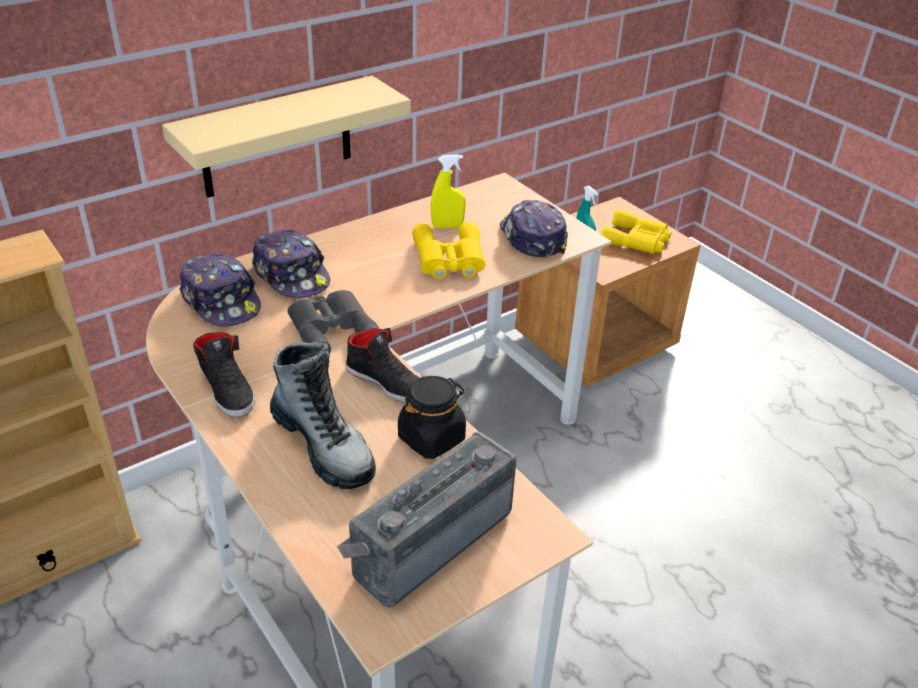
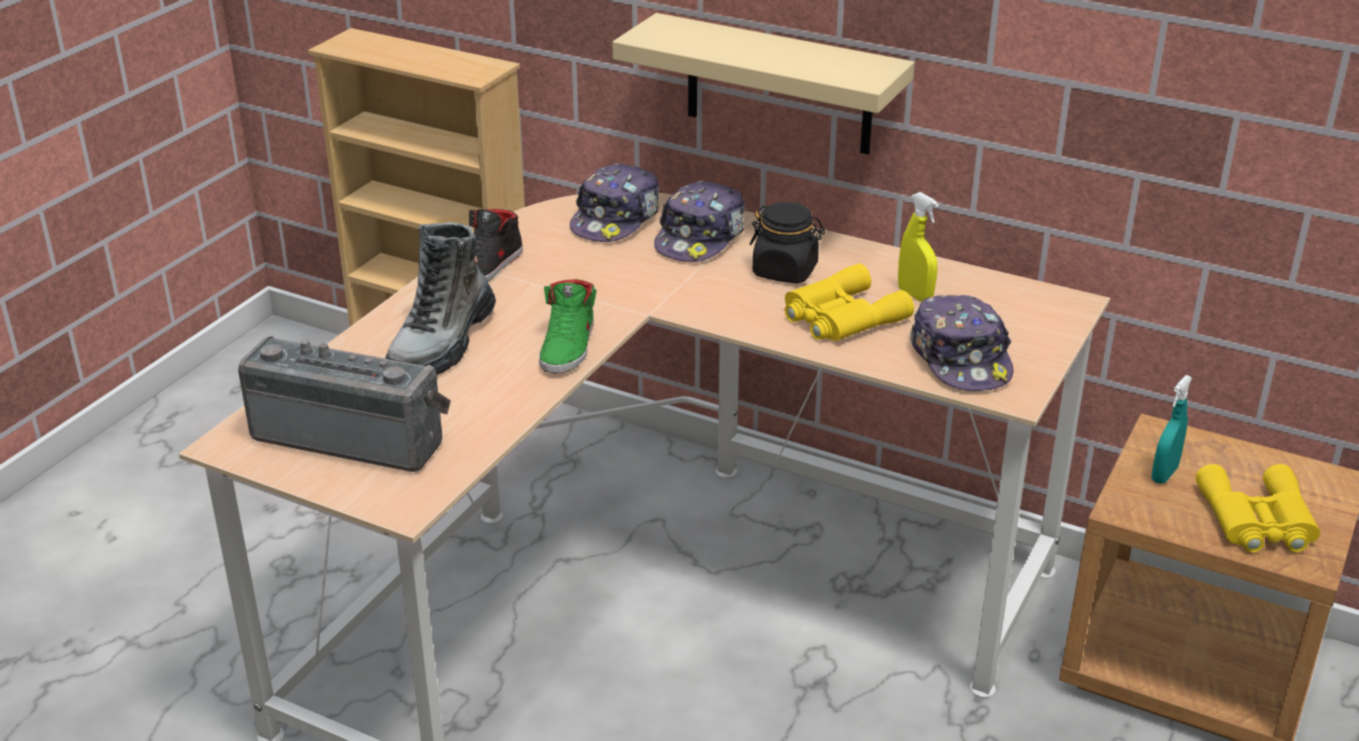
camera: 65 degrees right, 5 degrees down
grey binoculars [288,290,380,354] -> none
black shoe [345,328,420,403] -> green shoe [539,279,597,373]
black jar [398,376,466,459] -> black jar moved to [750,202,825,283]
cap [500,200,568,257] -> cap turned 120 degrees clockwise [910,295,1013,391]

